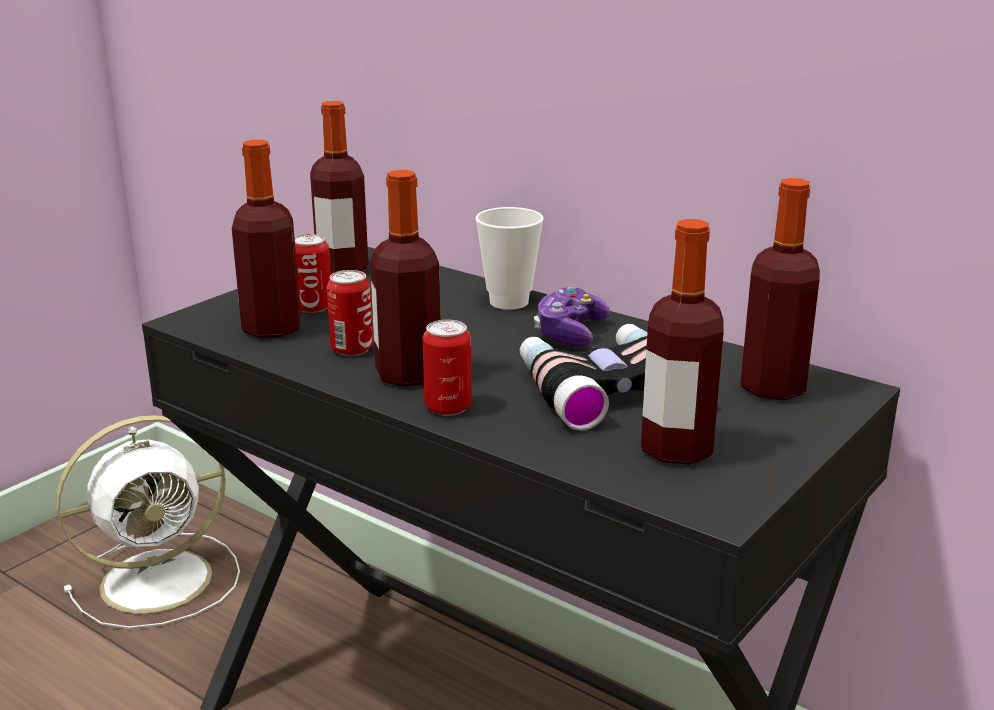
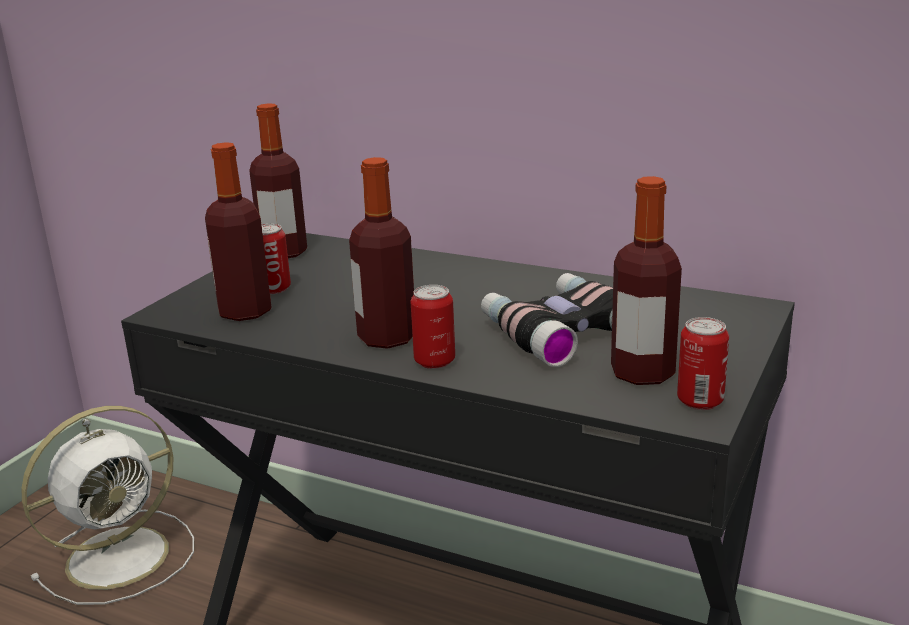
camera: 10 degrees left, 0 degrees up
can [327,270,373,356] -> can moved to [677,317,729,410]
cup [475,207,544,310] -> none
game controller [534,287,610,347] -> none
bottle [740,178,820,400] -> none

